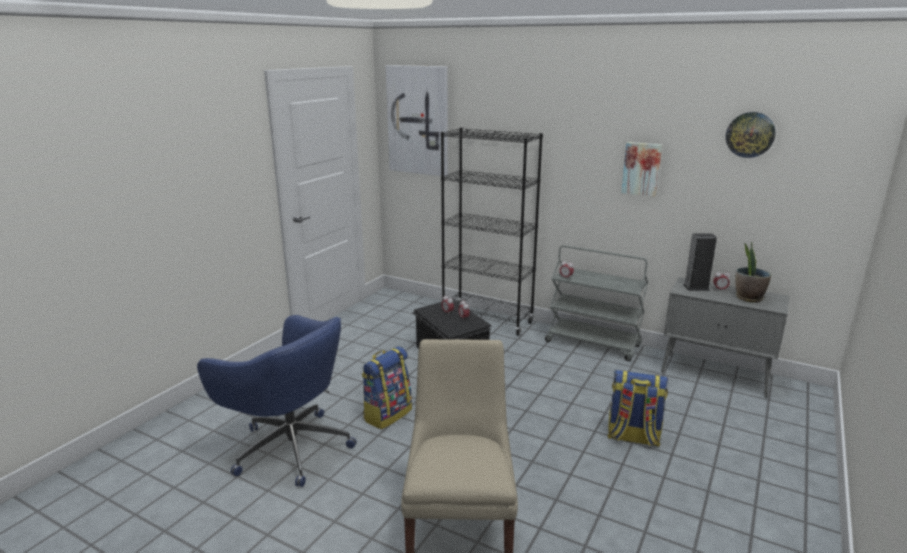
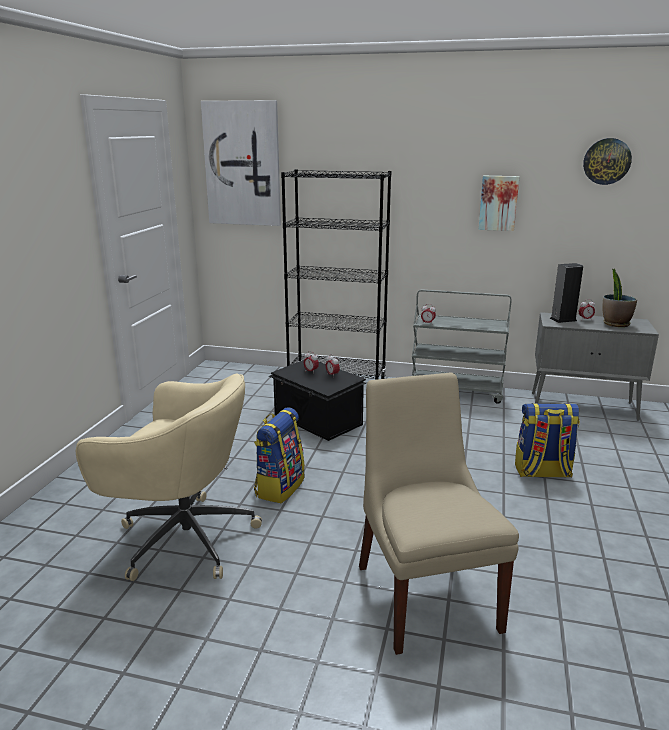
camera: 15 degrees left, 0 degrees up
blue office chair [197,315,357,487] -> beige office chair [76,374,262,581]

